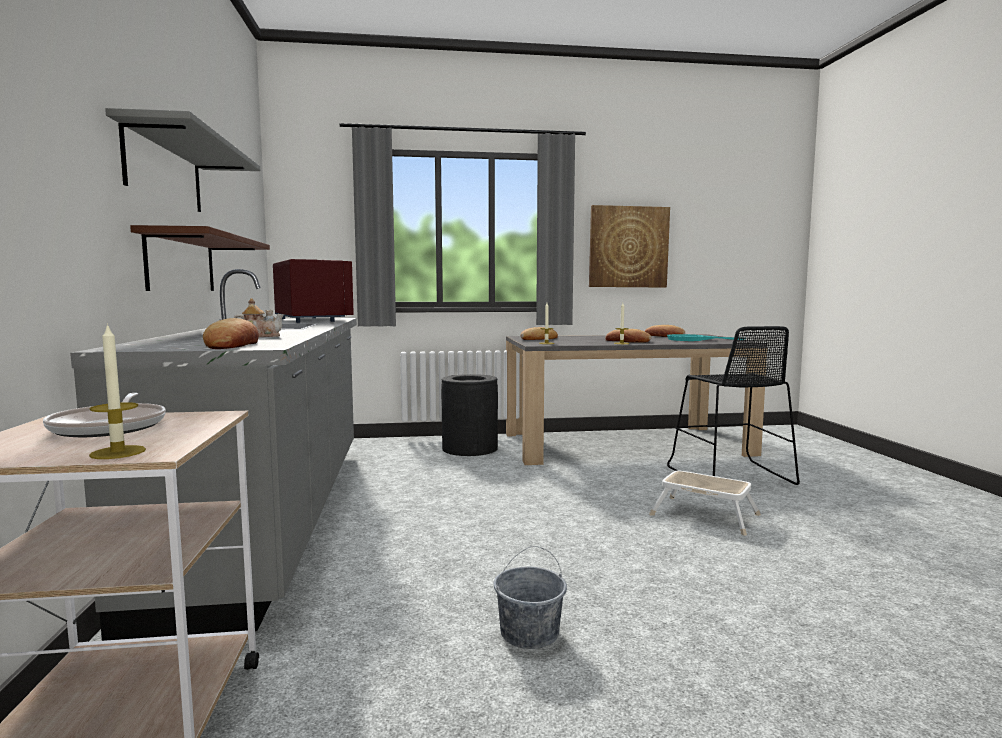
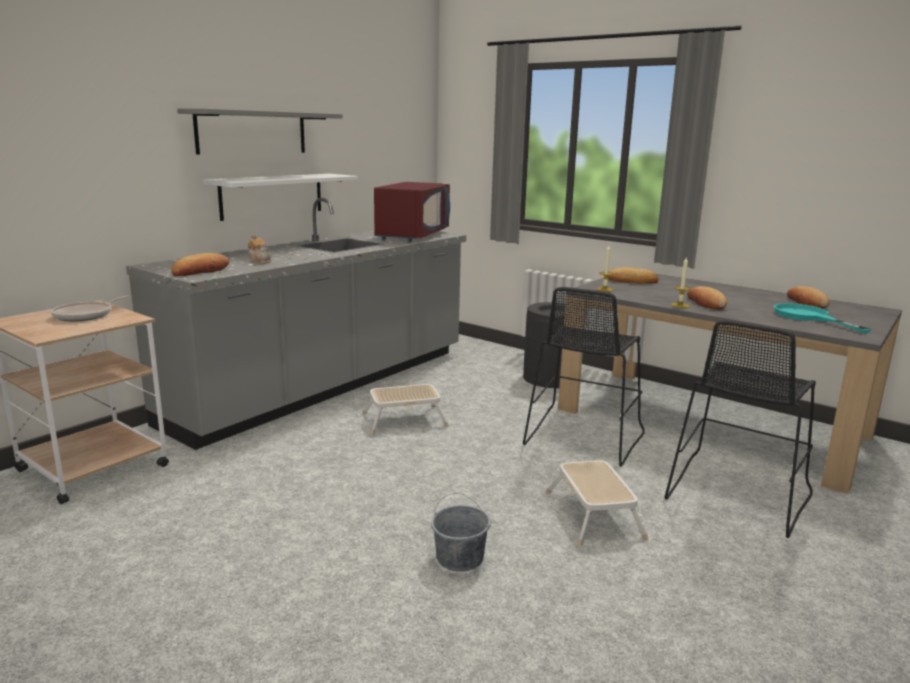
camera: 45 degrees right, 10 degrees up
candle [89,323,146,459] -> none
brown shelf [130,225,270,291] -> white shelf [203,174,358,221]
grey bucket [494,546,567,649] -> grey bucket moved to [431,493,491,572]
picture [589,205,670,288] -> none
none -> beige step ladder [362,384,449,435]
none -> black stool [523,287,645,467]

